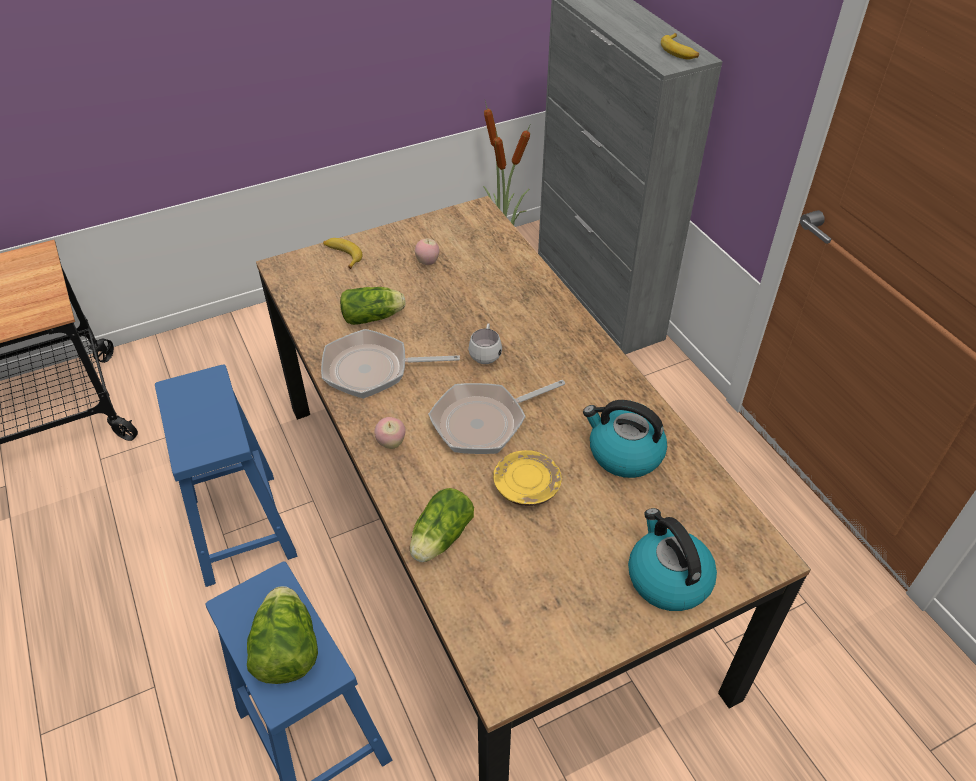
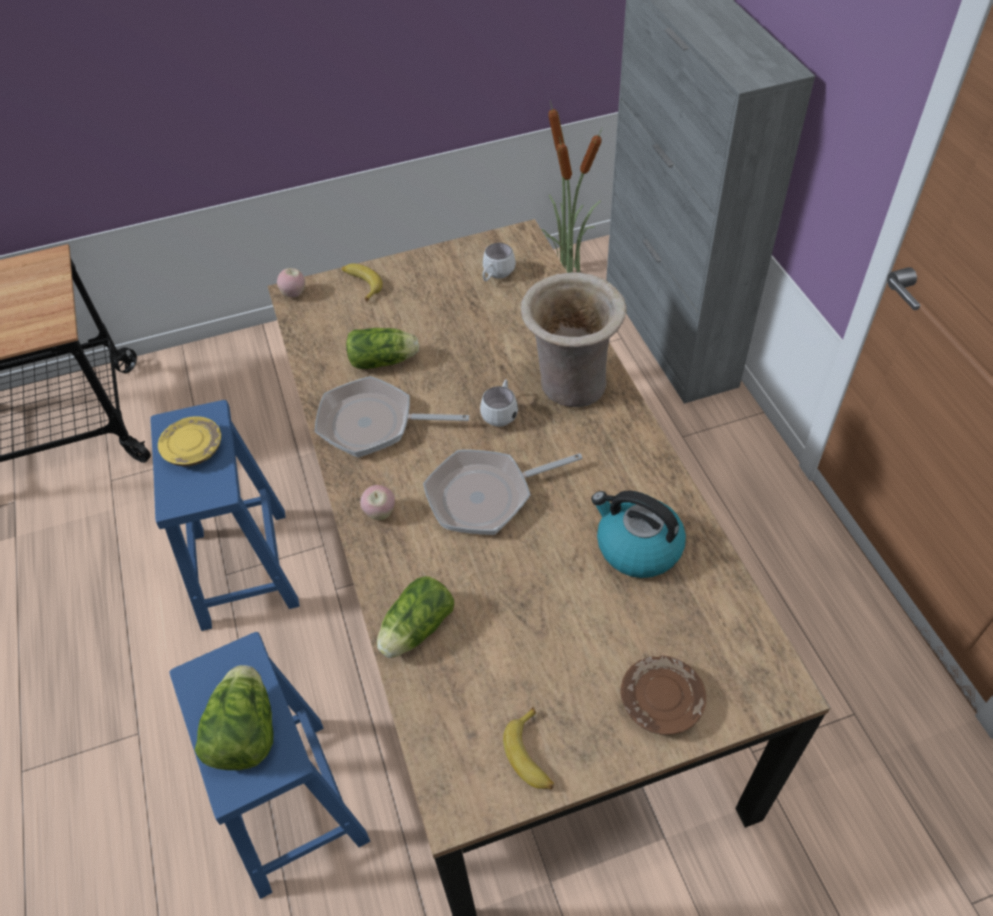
camera: 10 degrees right, 5 degrees up
apple [415,239,440,265] -> apple moved to [277,268,305,298]
yellow plate [493,450,562,506] -> yellow plate moved to [158,416,221,466]
kettle [628,508,717,611] -> brown plate [621,655,706,735]
banana [661,33,699,59] -> banana moved to [503,707,554,789]
none -> white mug [482,243,516,281]
none -> beige vase [521,273,627,407]

